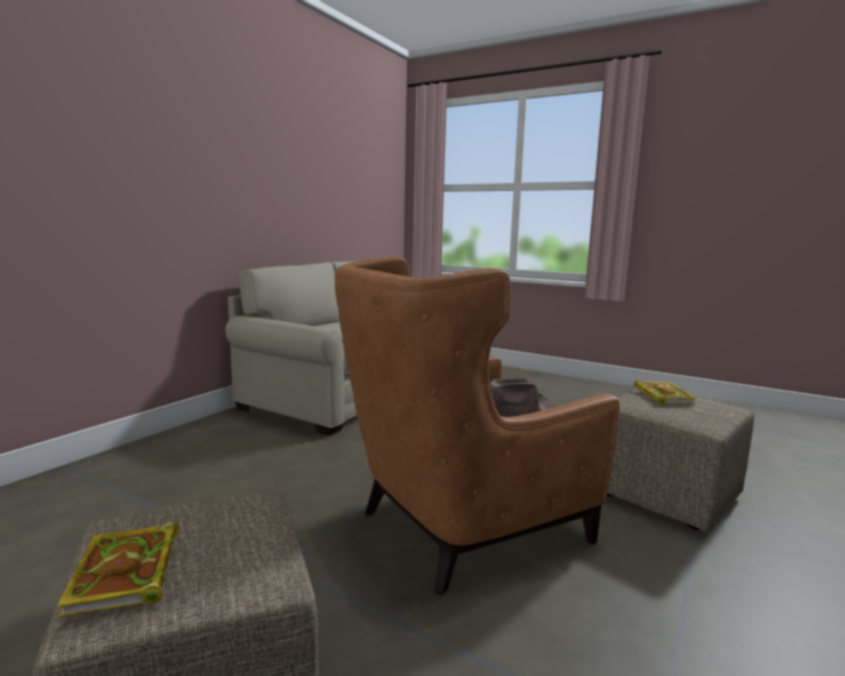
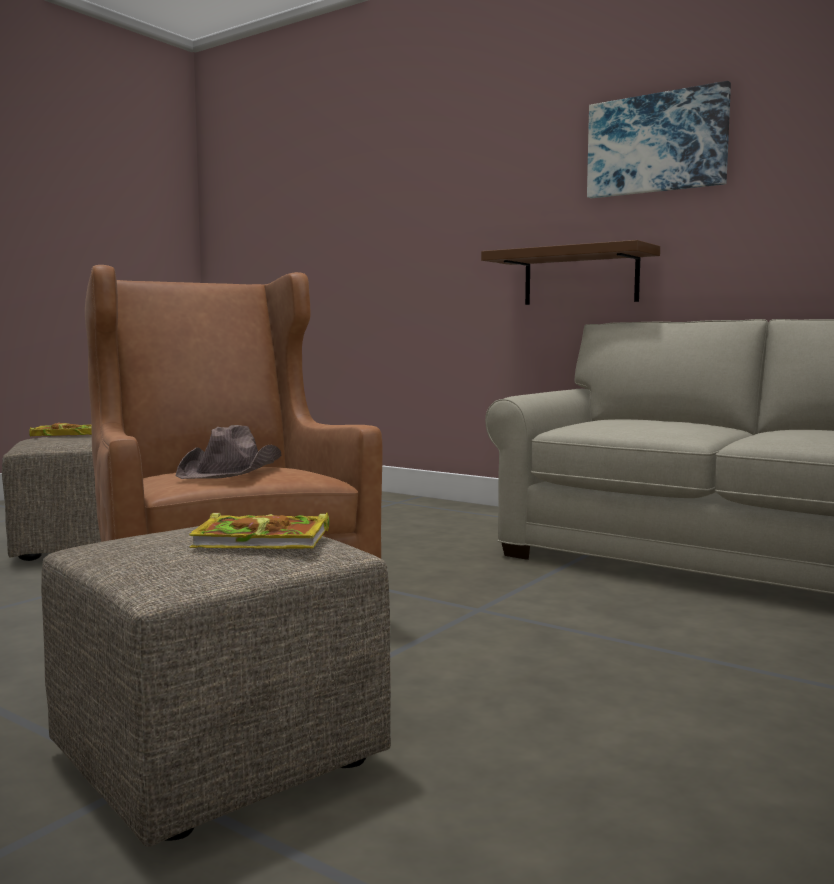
camera: 95 degrees right, 5 degrees down
none -> brown shelf [481,240,660,305]
none -> picture [587,81,731,198]

